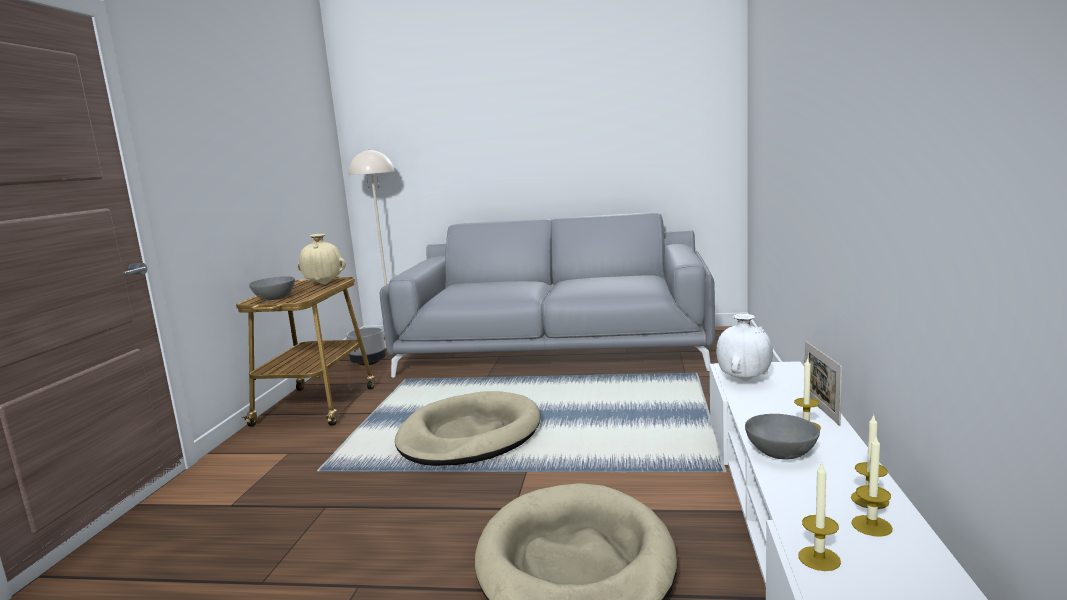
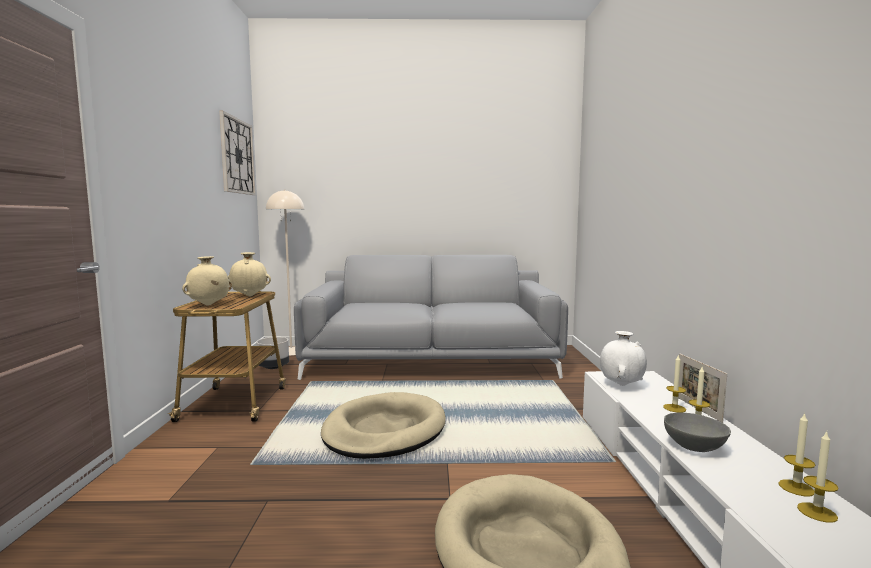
camera: 10 degrees left, 5 degrees down
grey bowl [249,276,295,300] -> beige vase [182,256,232,306]
candle [798,463,841,571] -> candle moved to [663,354,686,413]
none -> wall clock [219,111,256,195]

